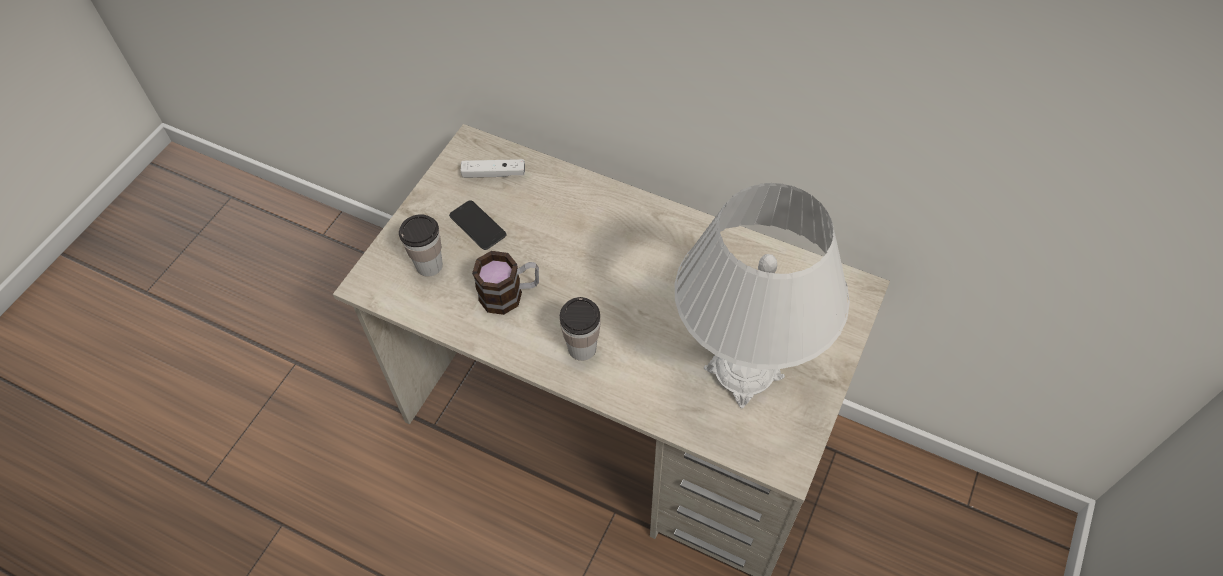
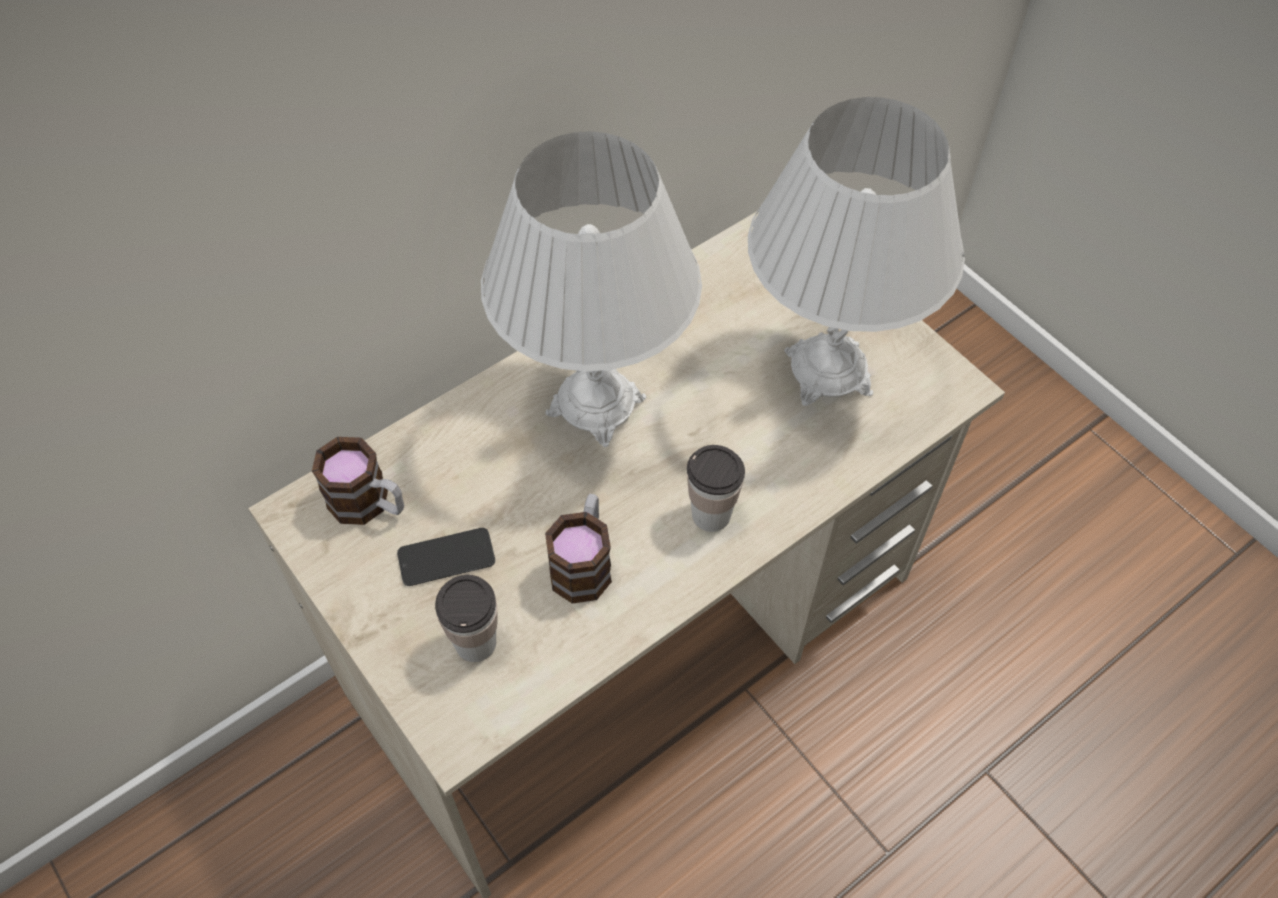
camera: 65 degrees left, 0 degrees up
white game controller [461,159,525,178] -> mug [312,437,404,525]
none -> white table lamp [481,131,702,447]

